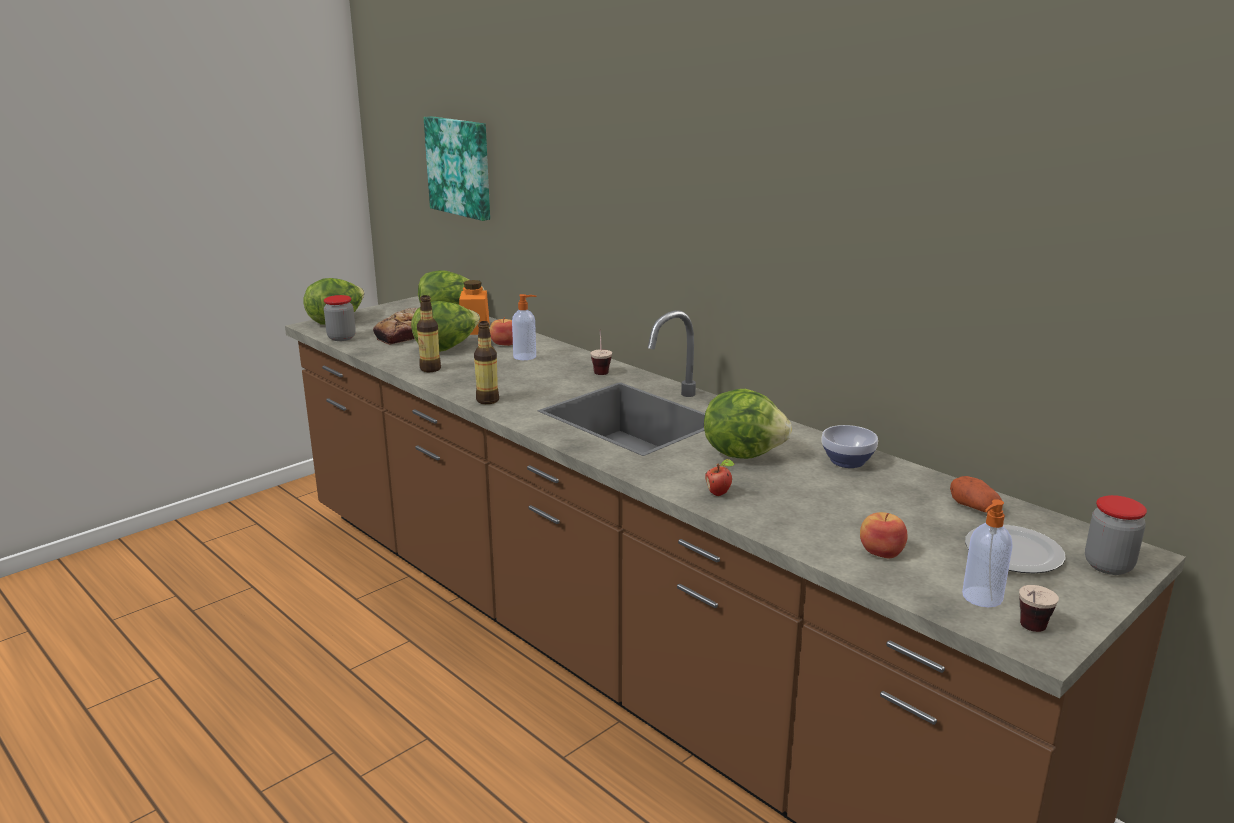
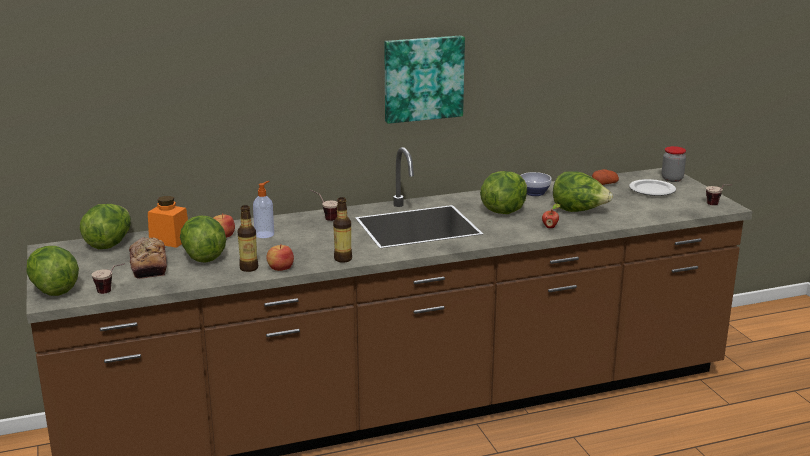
camera: 65 degrees left, 0 degrees up
jar [324,295,356,341] -> cup [92,263,125,294]
picture [423,116,490,221] -> picture moved to [384,36,465,124]
apple [860,512,908,558] -> apple moved to [266,244,294,271]
soap dispenser [962,499,1013,607] -> none
none -> lettuce [553,171,613,212]

